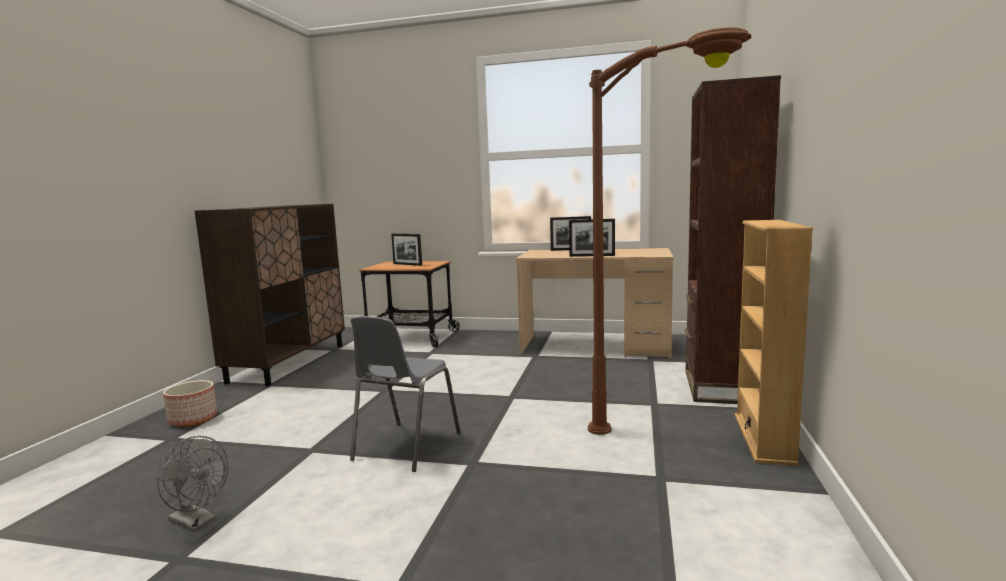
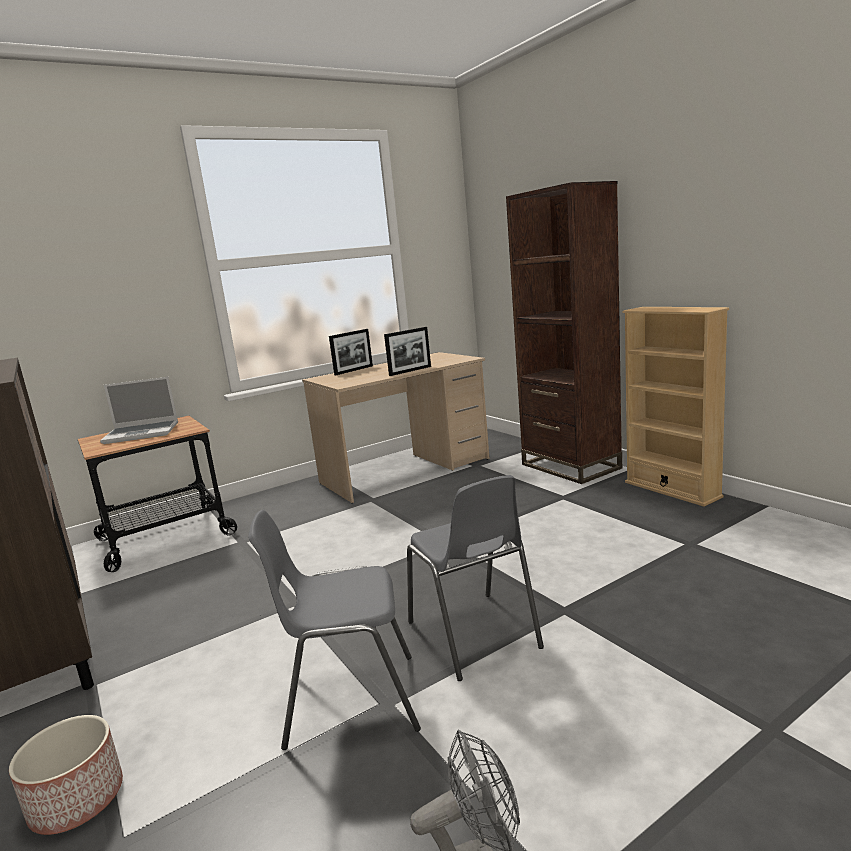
camera: 45 degrees left, 5 degrees up
picture frame [391,234,422,266] -> laptop [100,377,178,444]
brown floor lamp [588,27,751,435] -> none
none -> grey chair [248,510,421,750]

